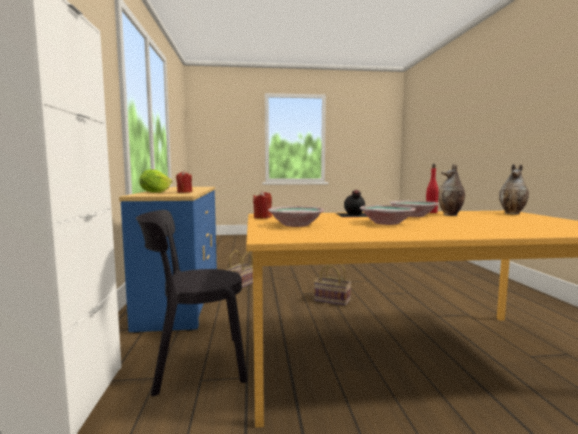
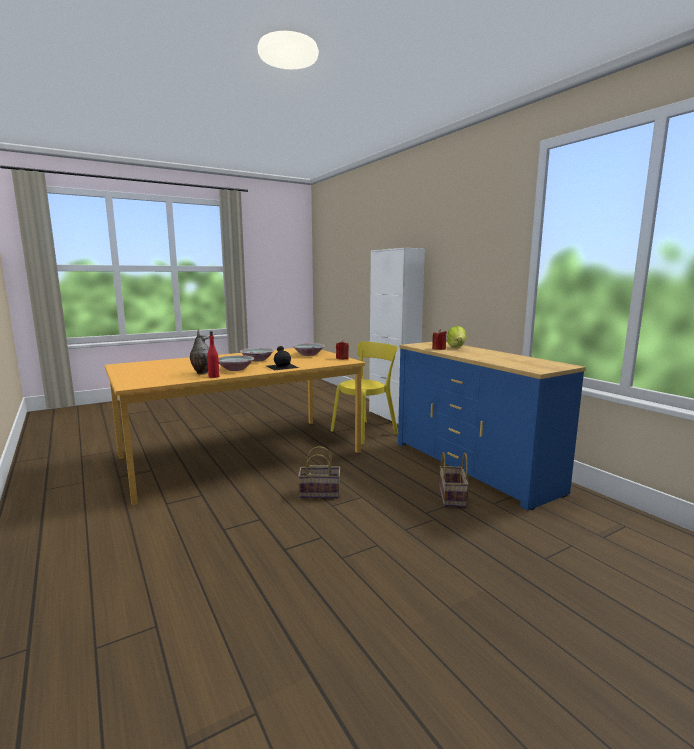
camera: 155 degrees right, 5 degrees up
black chair [136,210,248,396] -> yellow chair [331,342,398,445]
vase [499,164,529,214] -> none

